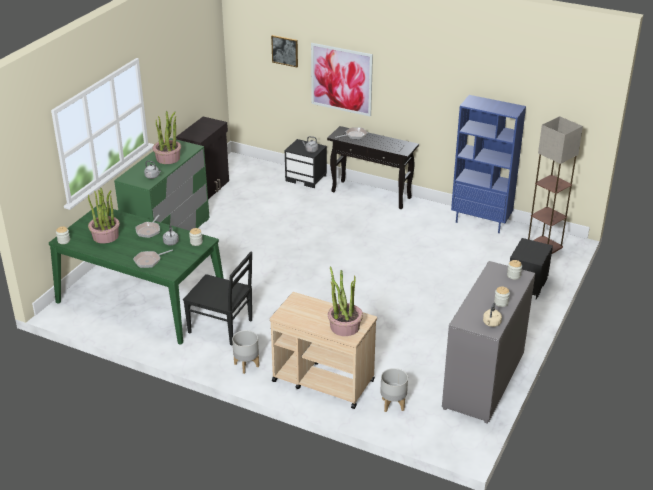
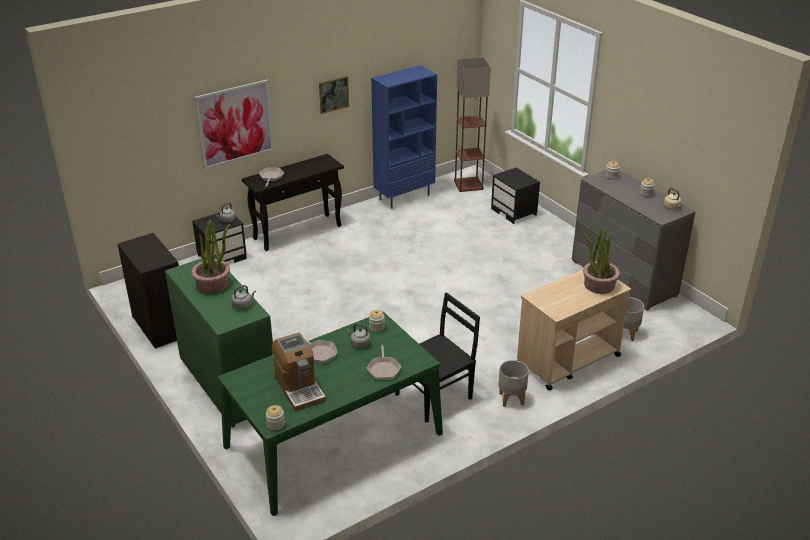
camera: 60 degrees left, 0 degrees up
potted plant [88,188,120,244] -> coffee machine [272,333,326,412]
picture [271,35,298,67] -> picture moved to [319,76,349,114]

